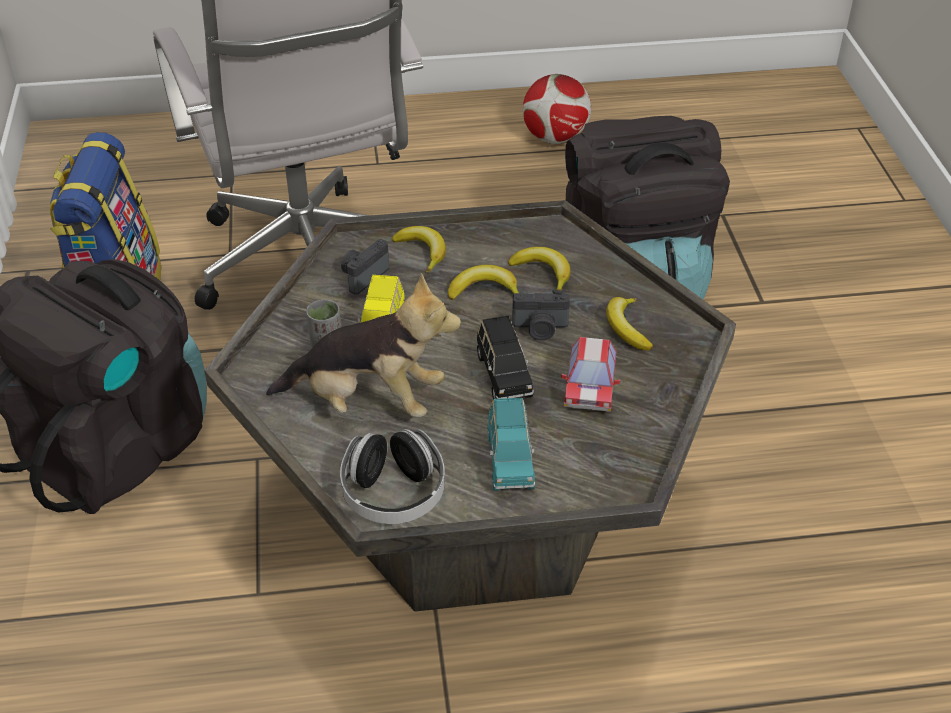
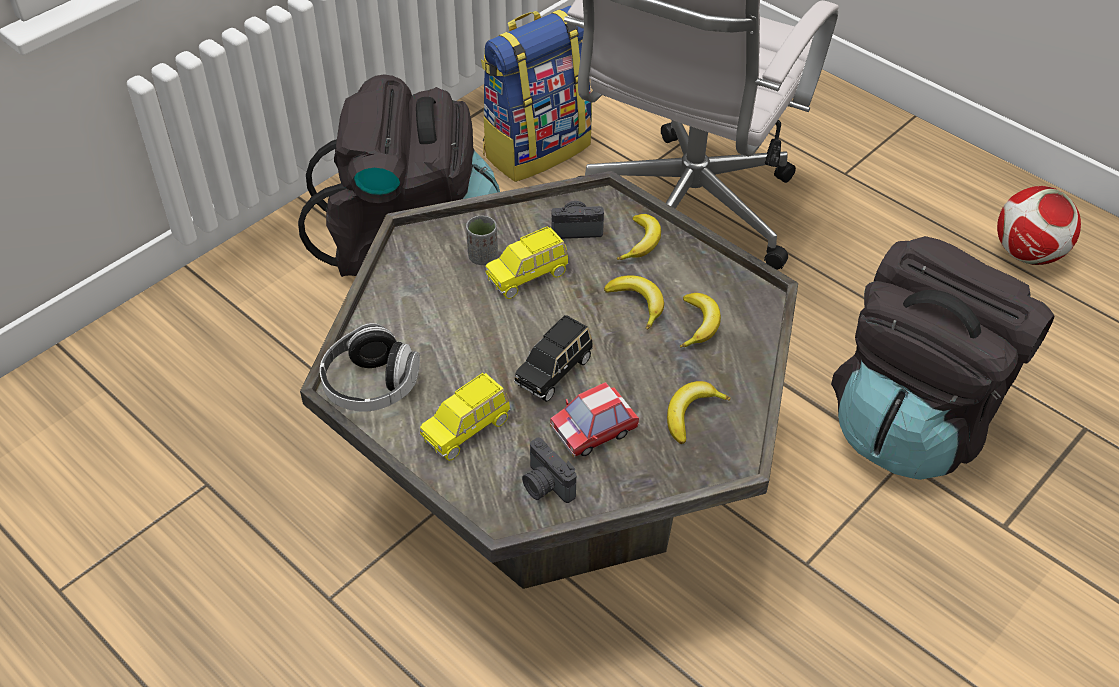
camera: 50 degrees right, 5 degrees up
plush toy [266,273,461,418] -> none
turquoise toy car [488,398,535,491] -> yellow toy car [420,373,510,461]
camera [512,290,570,341] -> camera moved to [522,437,576,503]

